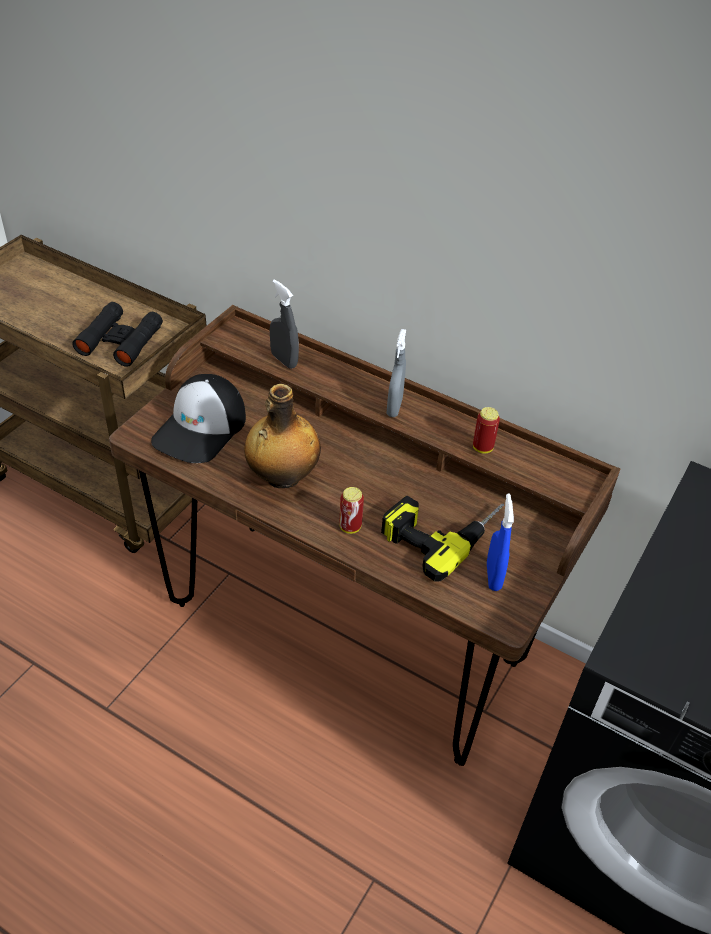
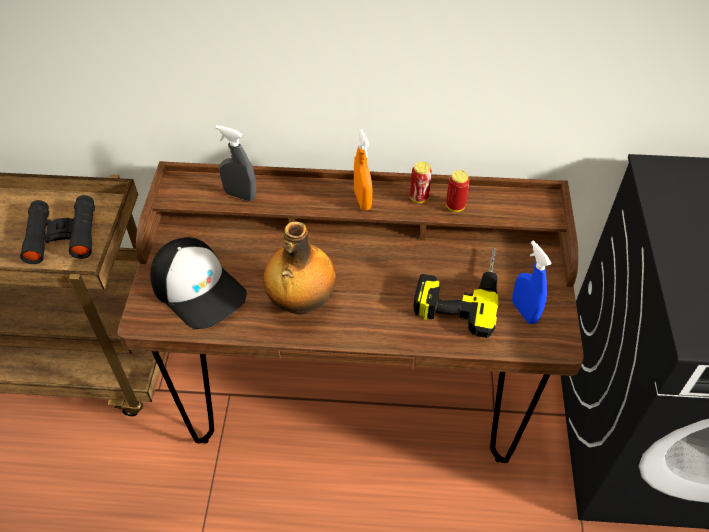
camera: 25 degrees left, 5 degrees up
cap [151,374,246,463] -> cap turned 45 degrees counterclockwise [150,237,247,329]
can [339,487,364,534] -> can moved to [410,162,432,203]
grey spray bottle [387,329,406,417] -> orange spray bottle [354,129,372,210]

